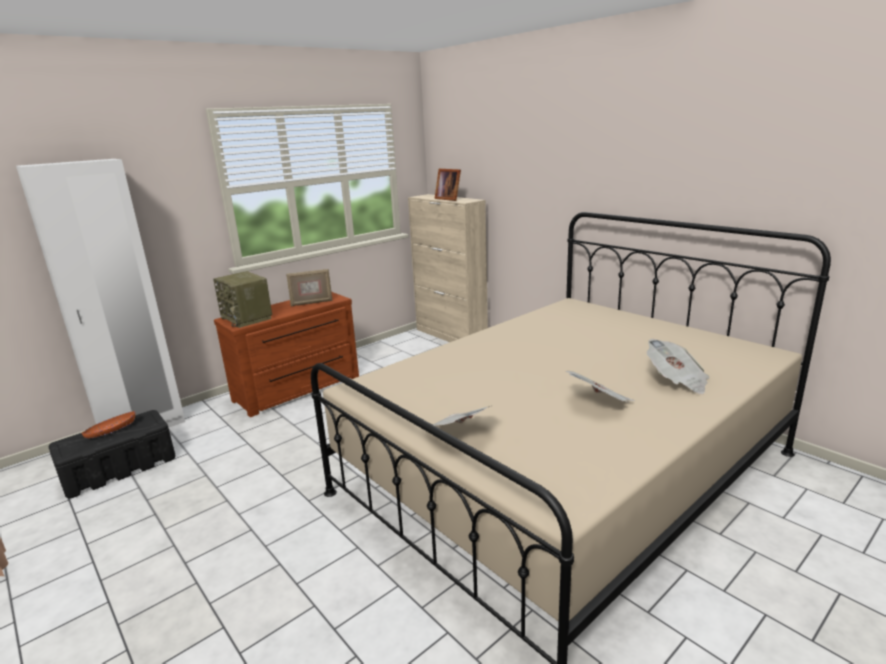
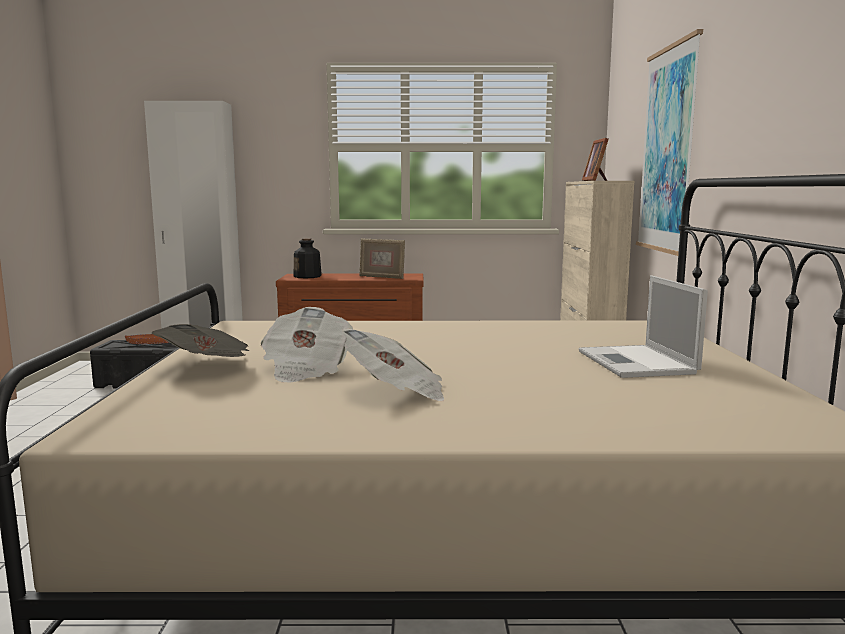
camera: 40 degrees right, 10 degrees down
radio [213,271,272,328] -> bottle [294,238,322,278]
newspaper [647,339,710,394] -> newspaper moved to [261,307,354,382]
none -> laptop [579,275,708,378]
none -> picture [636,29,703,256]

